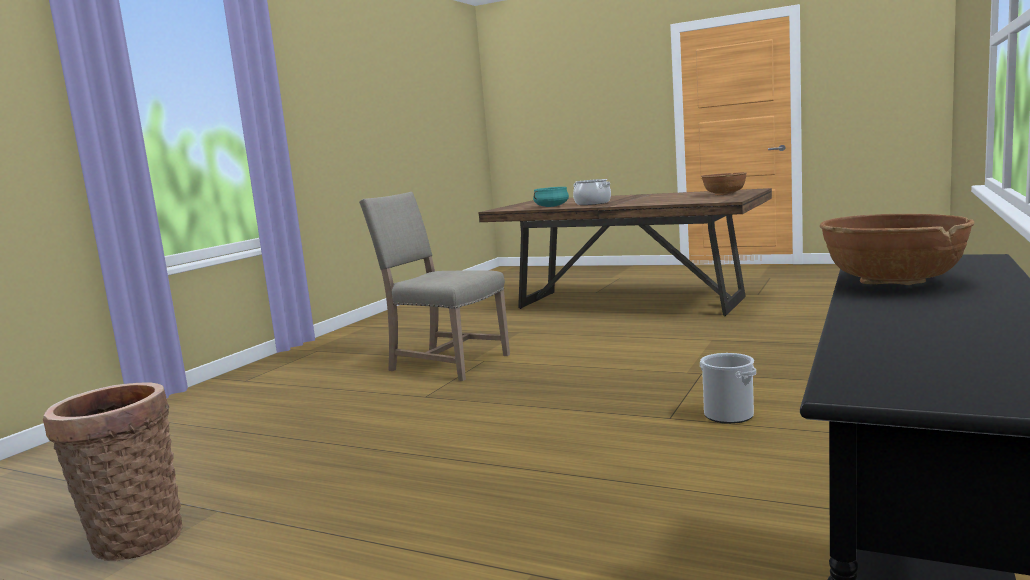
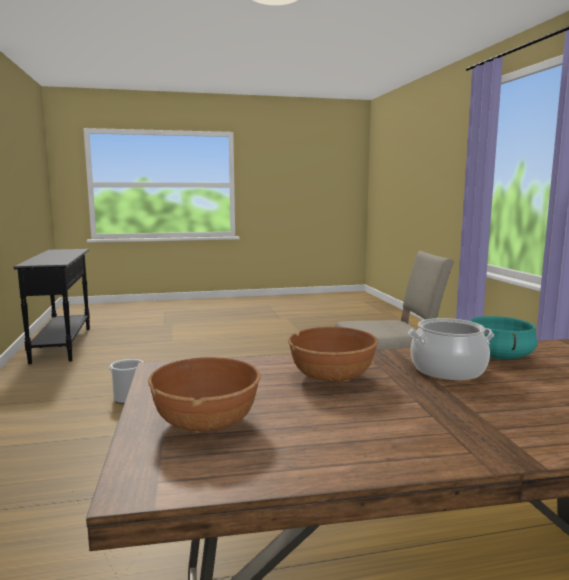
camera: 140 degrees right, 0 degrees up
basket [43,382,183,561] -> none
brown bowl [820,214,975,285] -> brown bowl moved to [288,327,378,382]

